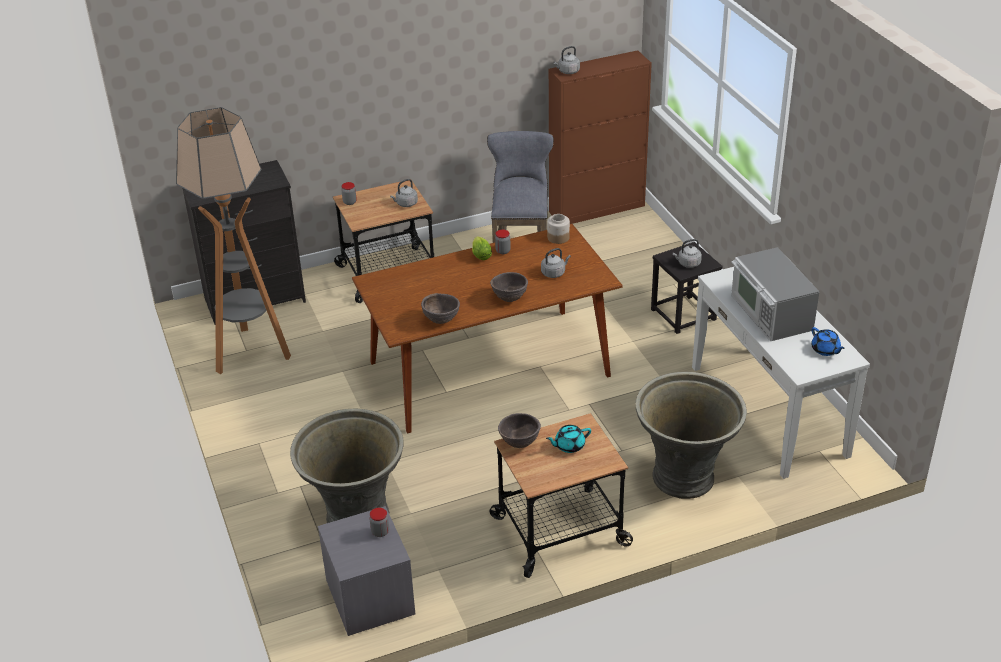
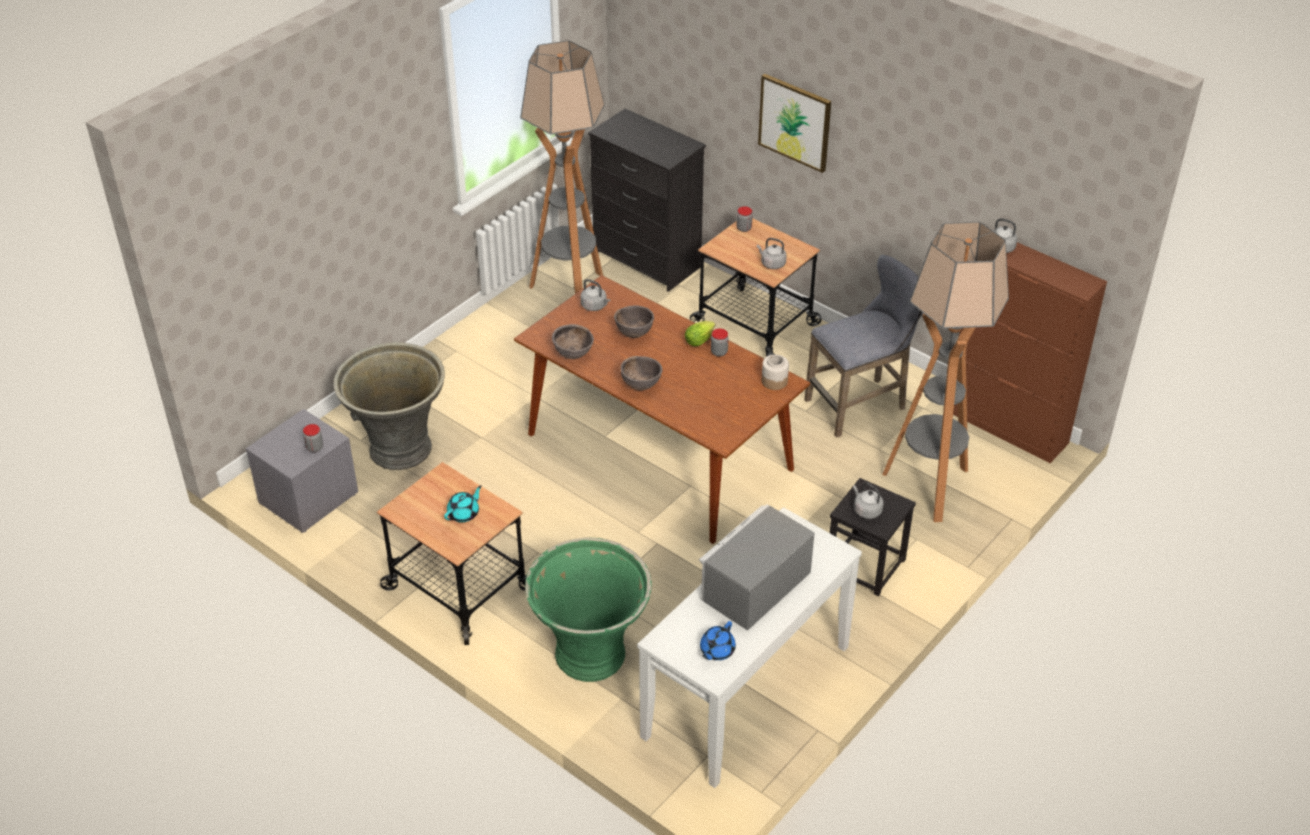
camera: 60 degrees right, 5 degrees up
brown bowl [498,413,541,448] -> brown bowl moved to [614,305,654,338]
grey kettle [541,248,571,278] -> grey kettle moved to [580,279,610,311]
turquoise teapot [546,425,591,453] -> turquoise teapot turned 90 degrees clockwise [444,485,482,522]
grey planter [636,372,747,499] -> green planter [525,537,651,682]
none -> picture [758,74,831,173]
none -> floor lamp [882,222,1009,522]

